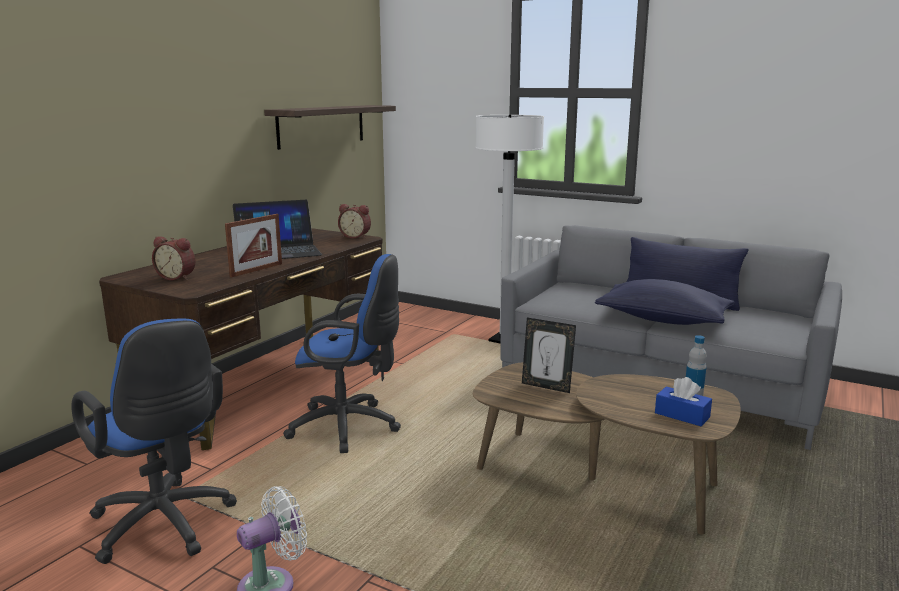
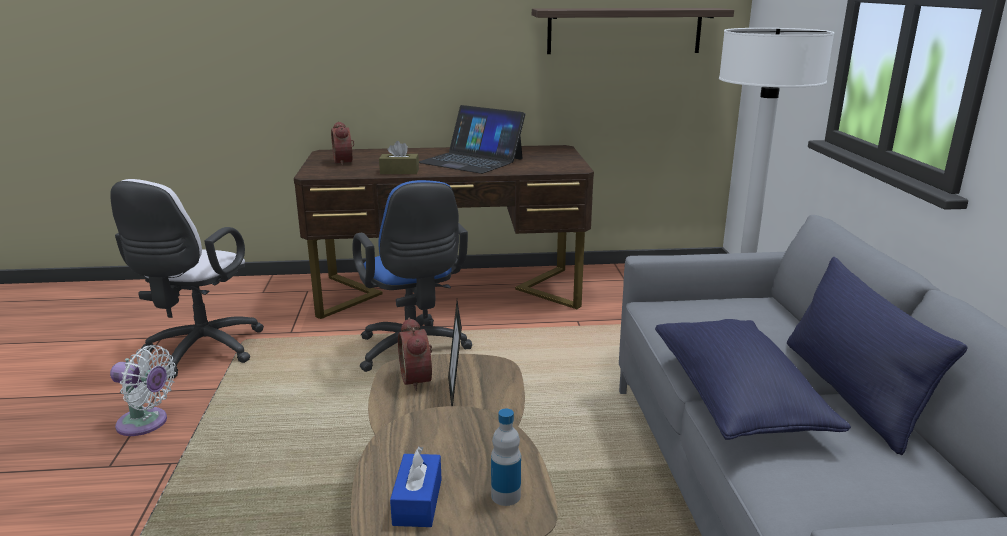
camera: 55 degrees right, 5 degrees up
blue office chair [71,318,237,564] -> white office chair [110,179,264,378]
picture frame [225,214,282,277] -> brown tissue box [379,141,419,174]
alarm clock [338,204,371,239] -> alarm clock moved to [398,318,432,391]

